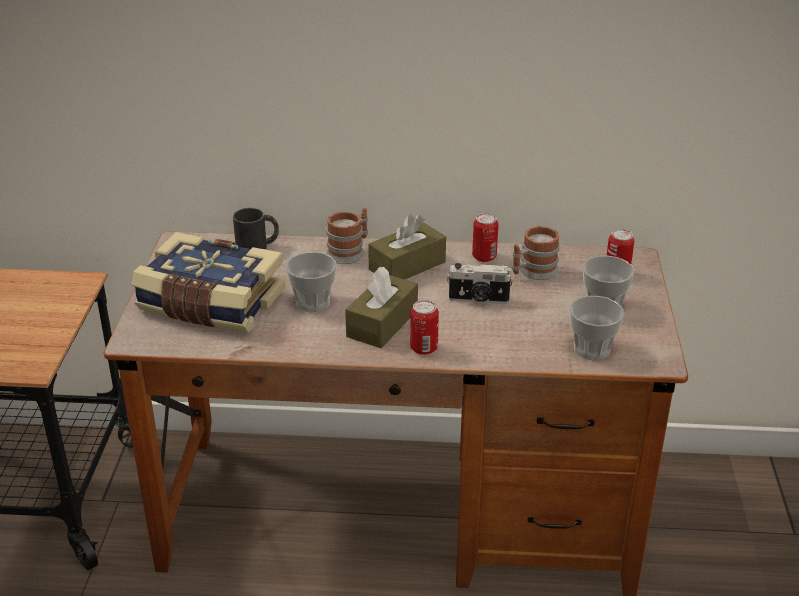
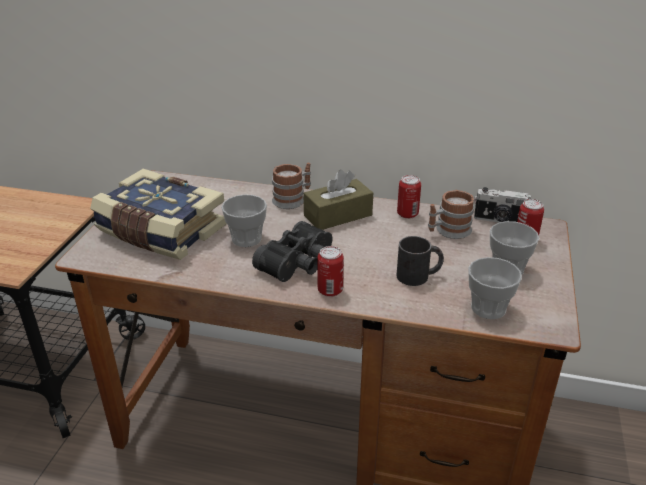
camera: 10 degrees right, 0 degrees up
black mug [233,208,279,249] -> black mug moved to [396,236,444,286]
brown tissue box [345,267,418,348] -> black binoculars [252,221,332,282]
camera [447,263,513,304] -> camera moved to [474,187,531,222]

